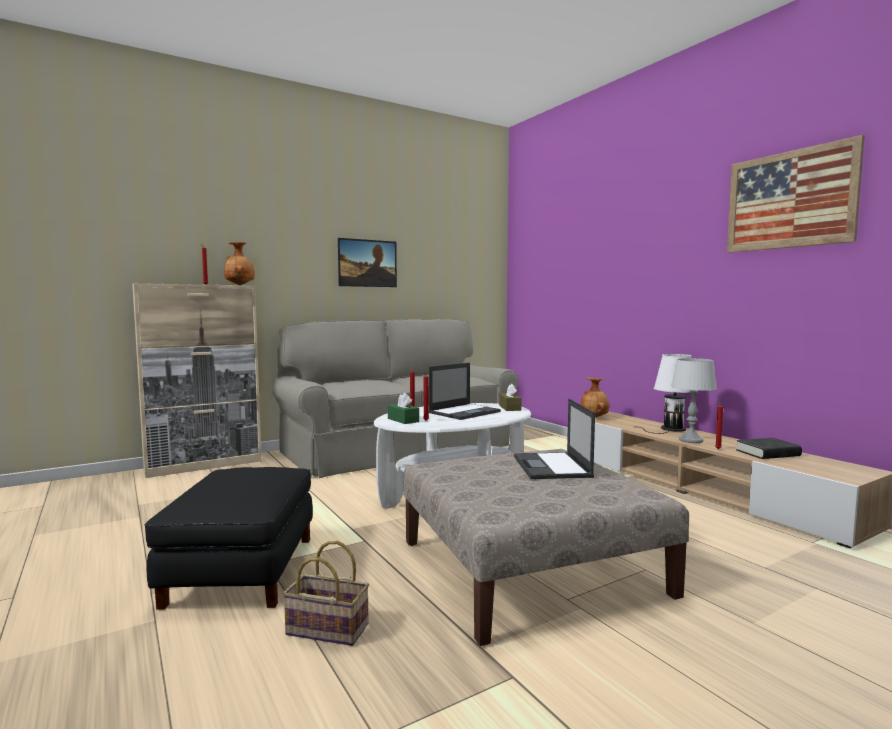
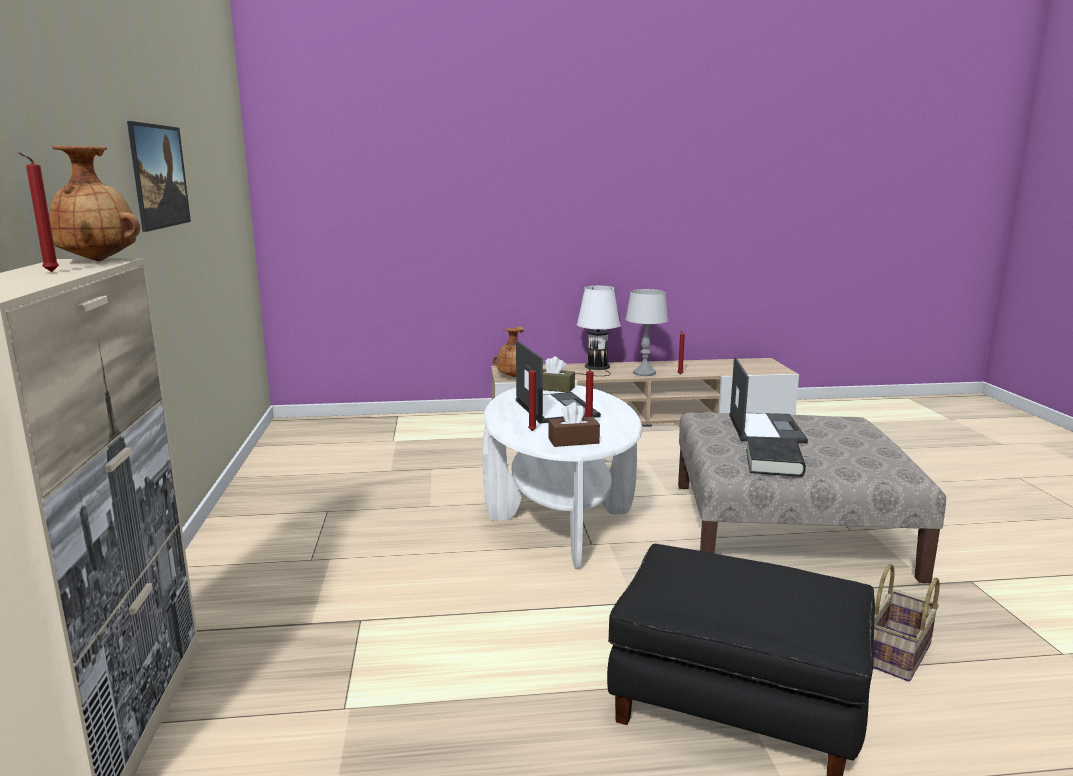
camera: 65 degrees left, 10 degrees up
grey sofa [272,319,518,478] -> none
green tissue box [388,393,419,424] -> brown tissue box [548,402,600,447]
laptop [514,399,595,479] -> laptop turned 105 degrees counterclockwise [729,357,808,443]
picture [727,135,865,253] -> none
black book [736,438,802,459] -> black book moved to [746,436,806,477]

